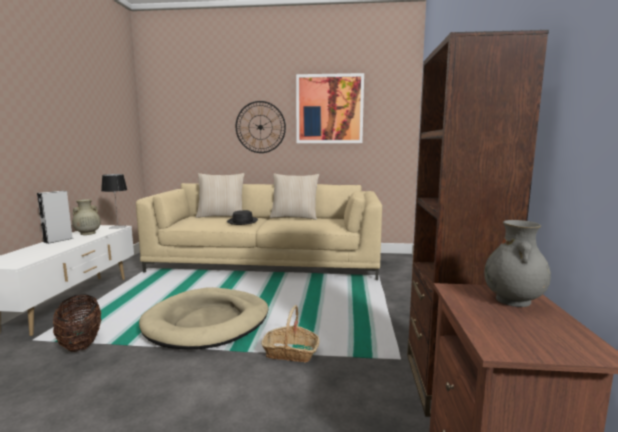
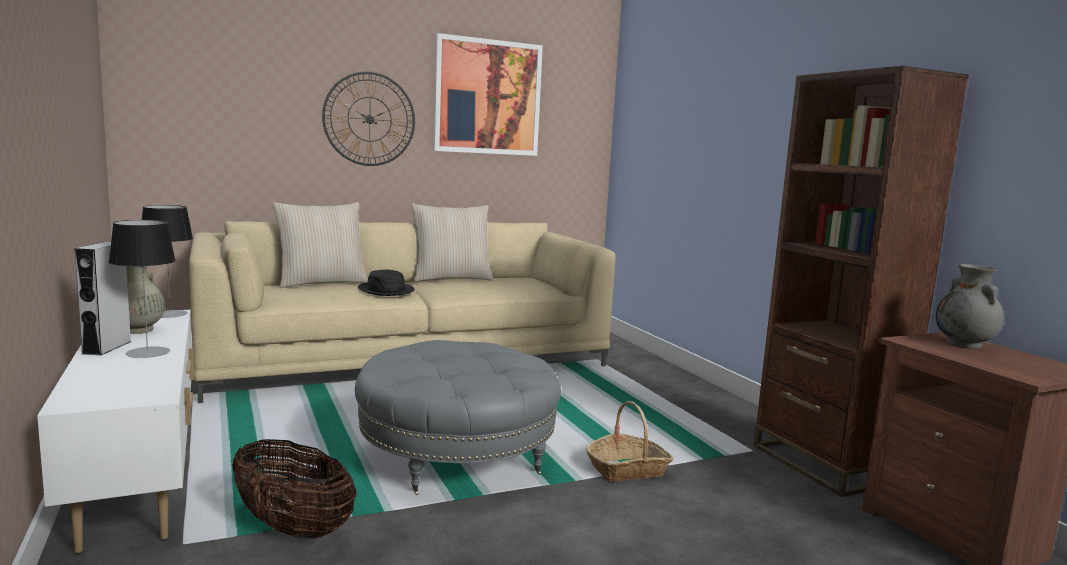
camera: 30 degrees left, 0 degrees up
beige dog bed [139,287,268,350] -> grey ottoman [355,340,561,495]
none -> table lamp [109,220,176,358]

